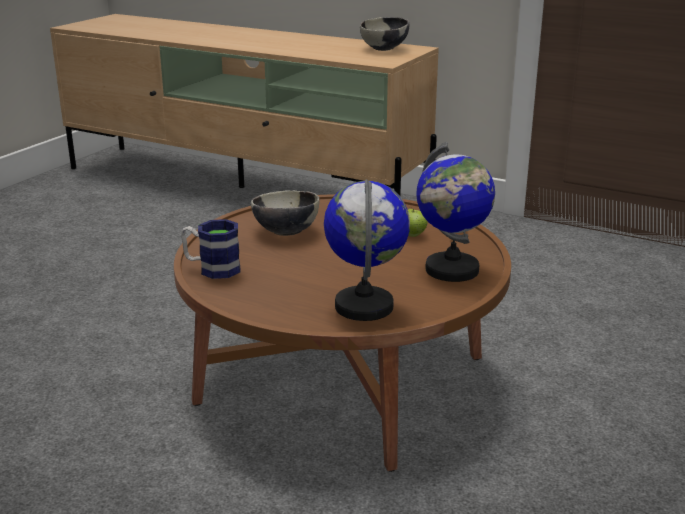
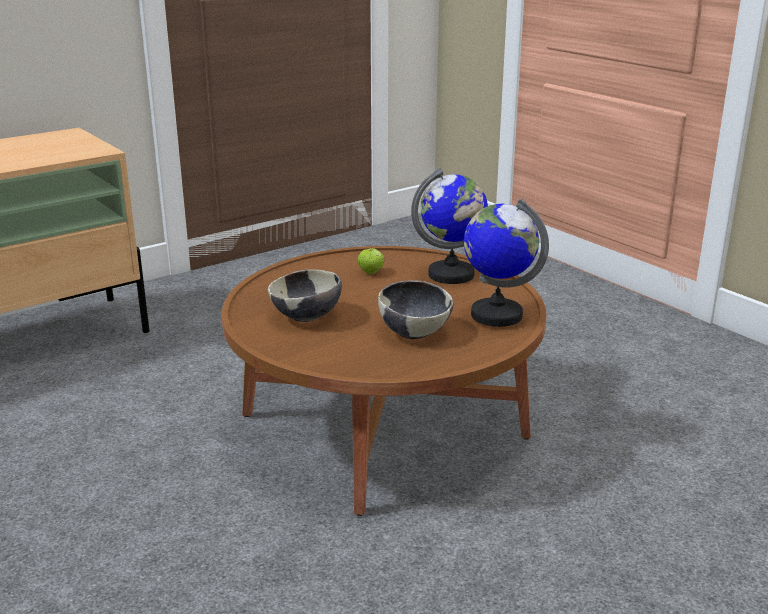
camera: 65 degrees left, 0 degrees up
mug [181,219,241,279] -> none
bowl [360,17,409,51] -> bowl moved to [378,280,453,339]

